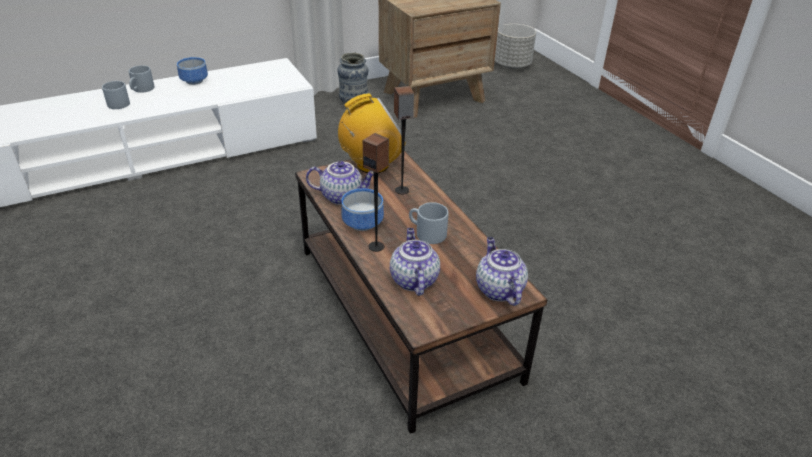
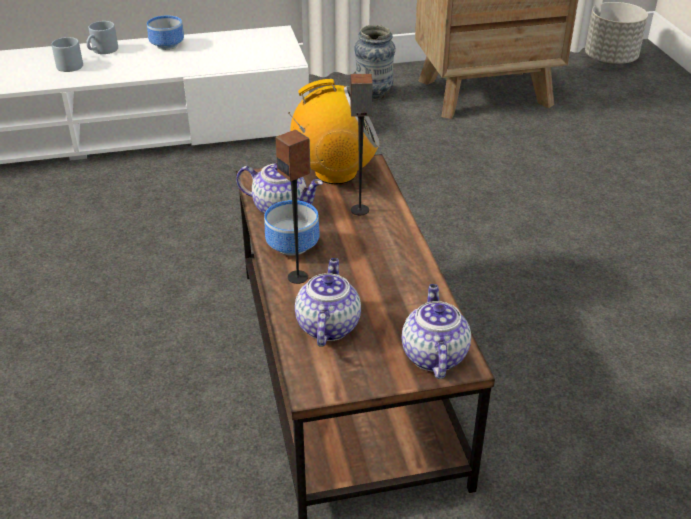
camera: 15 degrees right, 0 degrees up
grey mug [409,202,448,244] -> none

